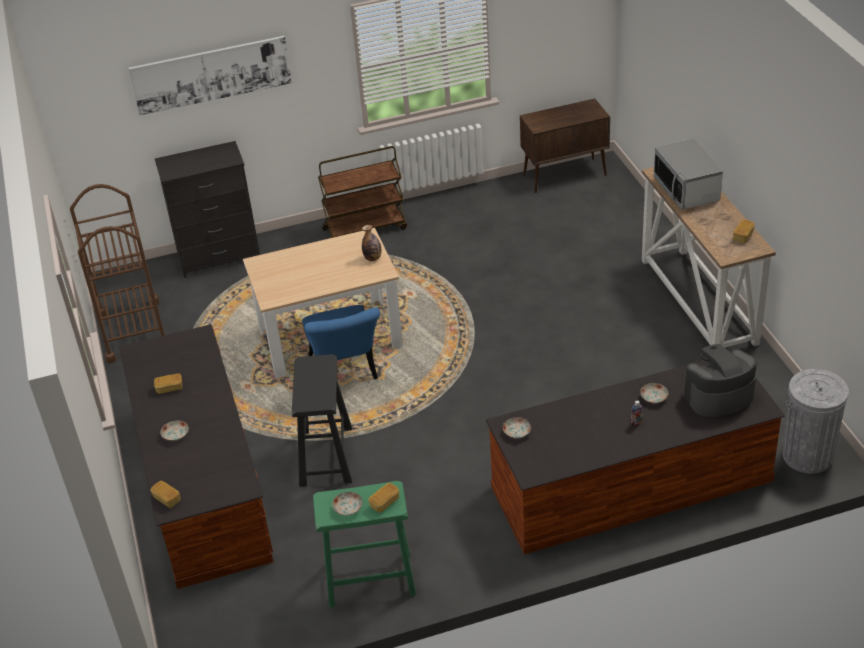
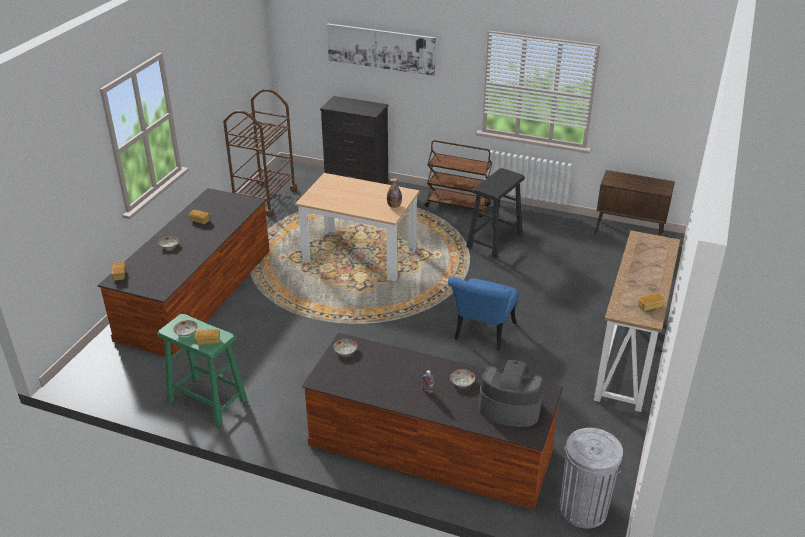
camera: 35 degrees right, 5 degrees down
black stool [292,354,352,487] -> black stool moved to [466,168,525,259]
blue chair [302,305,380,379] -> blue chair moved to [448,277,519,351]
microwave [654,139,723,210] -> none

